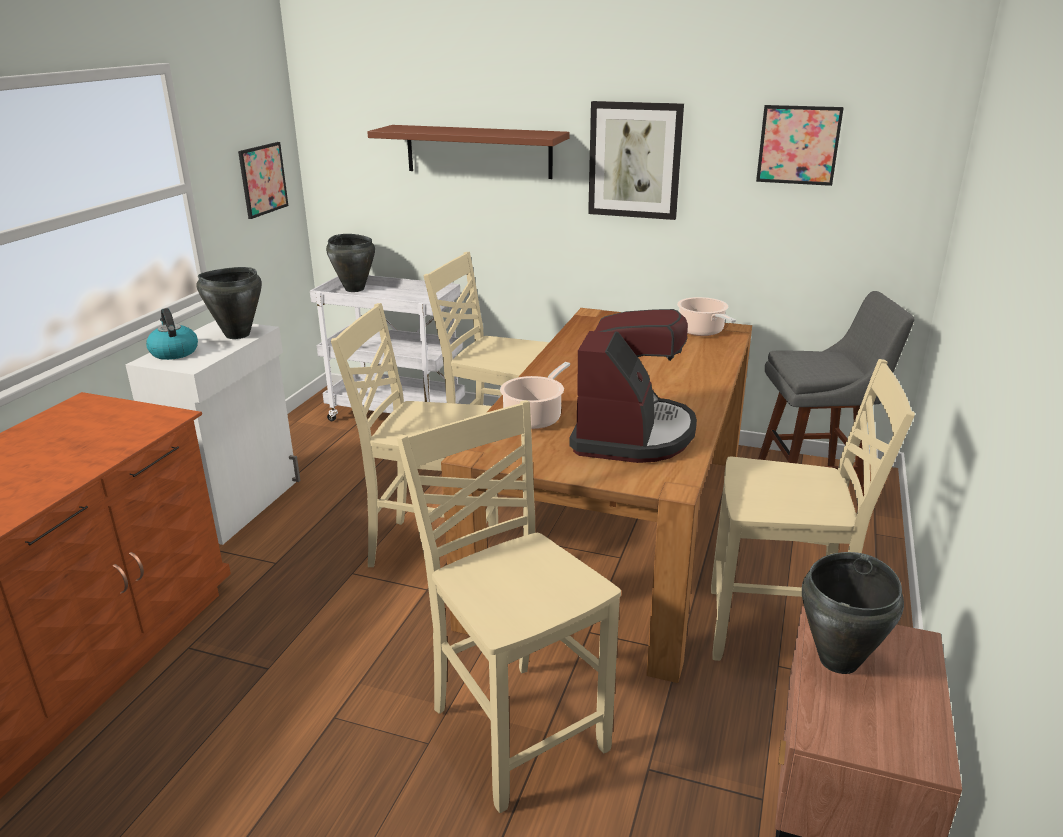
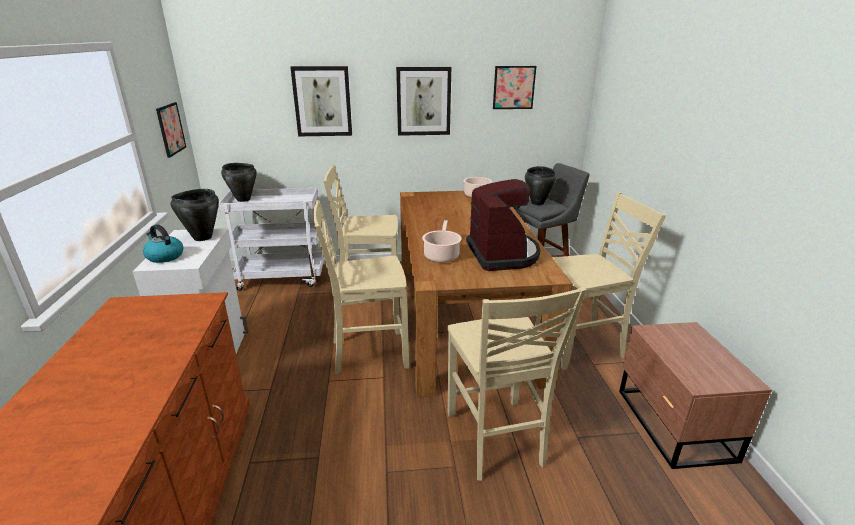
camera: 25 degrees left, 0 degrees up
brown shelf [367,125,569,179] -> picture [290,66,352,136]
beige chair [397,400,621,813] -> beige chair turned 135 degrees counterclockwise [447,287,586,481]
black cooking pot [802,552,904,674] -> black cooking pot moved to [525,166,557,205]

